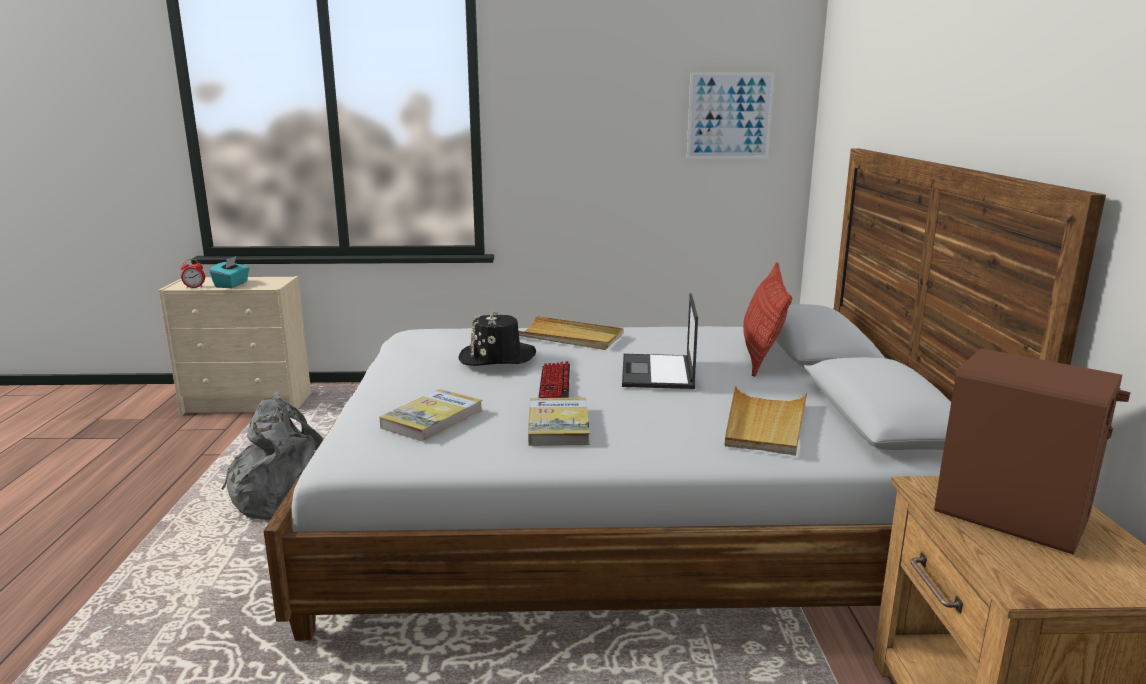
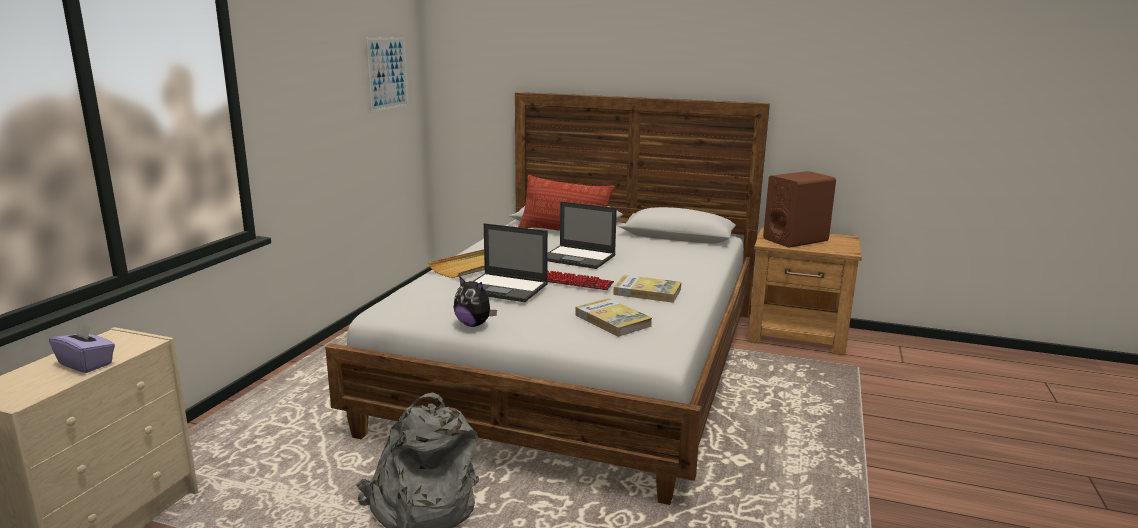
camera: 70 degrees left, 0 degrees up
alarm clock [181,259,205,288] -> none
turquoise tissue box [209,256,250,288] -> purple tissue box [49,321,115,373]
black hat [459,311,536,366] -> laptop [474,223,548,302]
beige tray [725,385,807,455] -> none
none -> plush toy [454,276,497,327]

